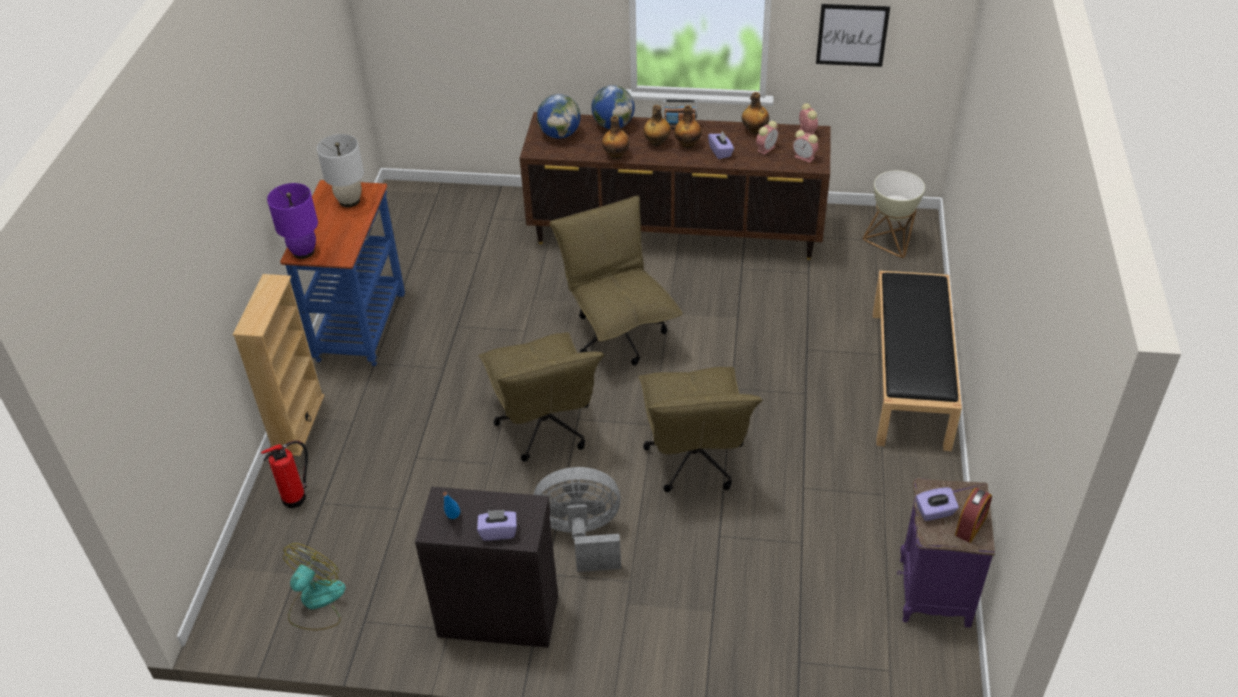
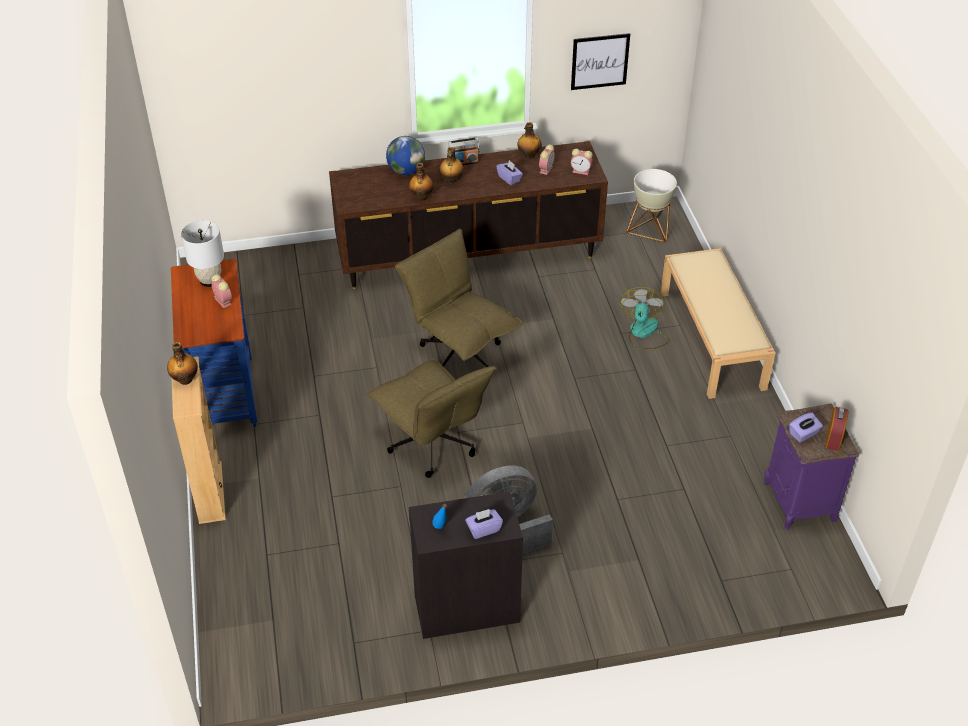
camera: 20 degrees left, 0 degrees up
fire extinguisher [261,440,308,508] -> none
purple table lamp [267,183,318,259] -> none
fan [283,543,346,631] -> fan moved to [620,287,670,349]
globe [537,94,581,139] -> none
beige office chair [639,367,762,492] -> none
bottle [674,105,702,148] -> bottle moved to [167,342,198,385]
alarm clock [799,103,818,135] -> alarm clock moved to [211,274,232,308]
black bench [873,271,962,451] -> beige bench [661,248,775,399]

